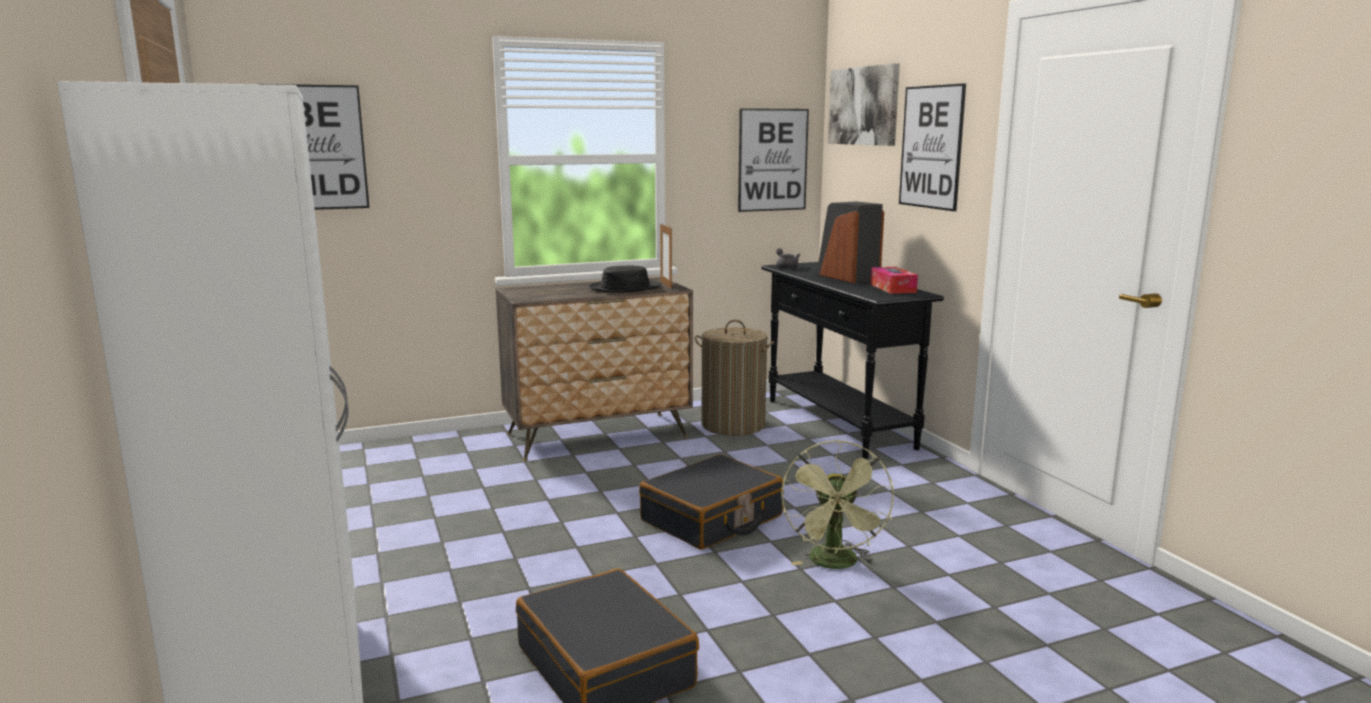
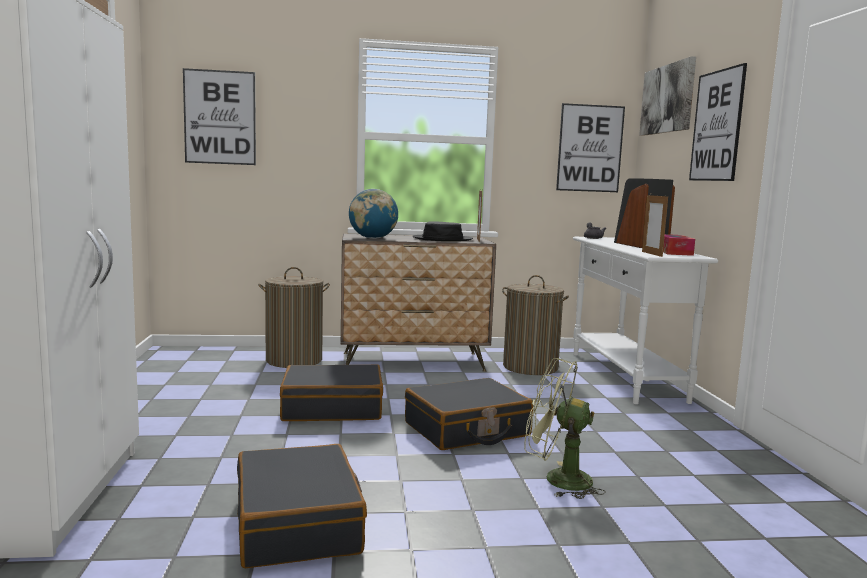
camera: 15 degrees right, 5 degrees down
black console table [761,262,944,459] -> white console table [573,237,718,404]
green fan [781,440,894,569] -> green fan turned 90 degrees clockwise [524,358,606,499]
none -> laundry basket [258,267,330,368]
none -> black suitcase [280,364,383,421]
none -> globe [349,189,398,239]
none -> picture frame [642,194,668,257]

